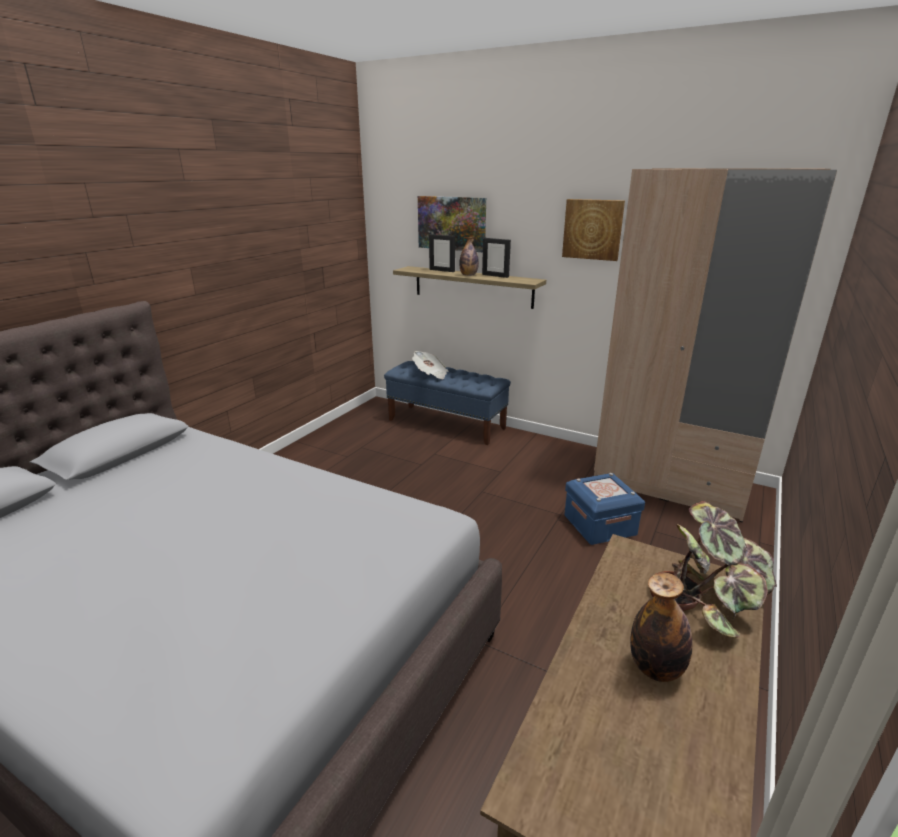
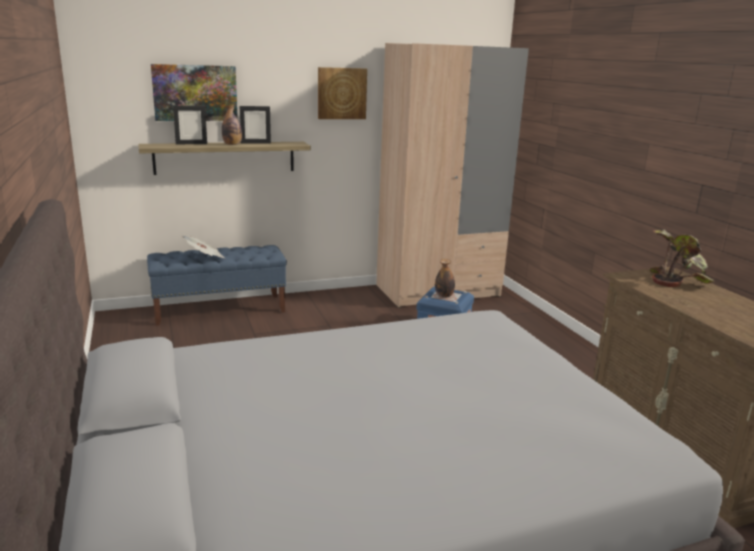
camera: 50 degrees left, 5 degrees down
bottle [630,572,692,682] -> bottle moved to [435,259,455,298]

